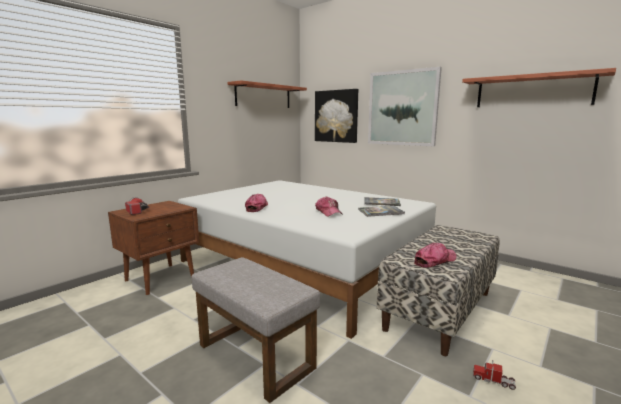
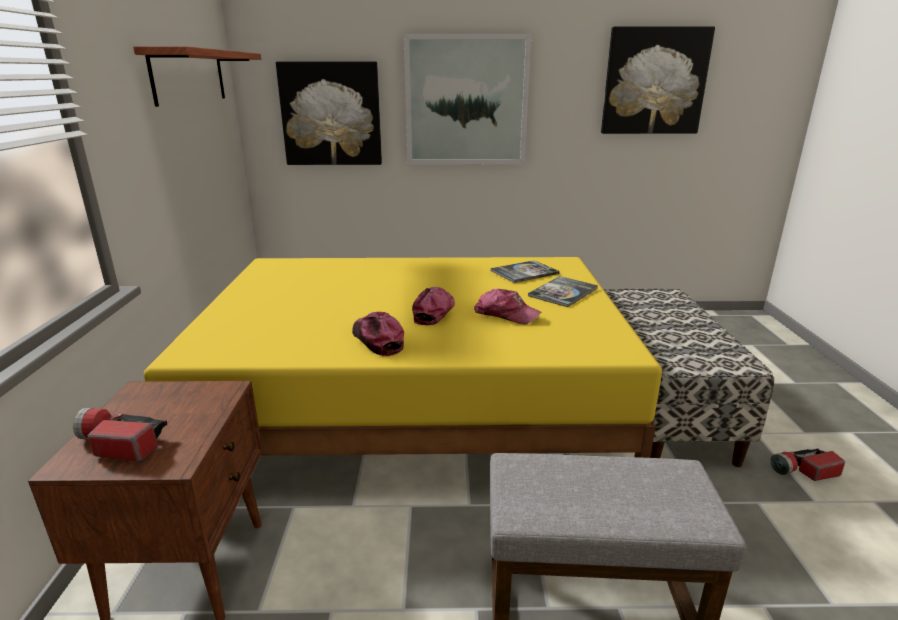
camera: 40 degrees left, 10 degrees up
white bed [178,180,436,339] -> yellow bed [144,257,662,458]
cap [414,243,457,268] -> cap moved to [412,287,455,325]
shelf [462,68,616,107] -> picture [601,26,715,134]
toy truck [473,360,516,390] -> flashlight [770,449,845,481]

